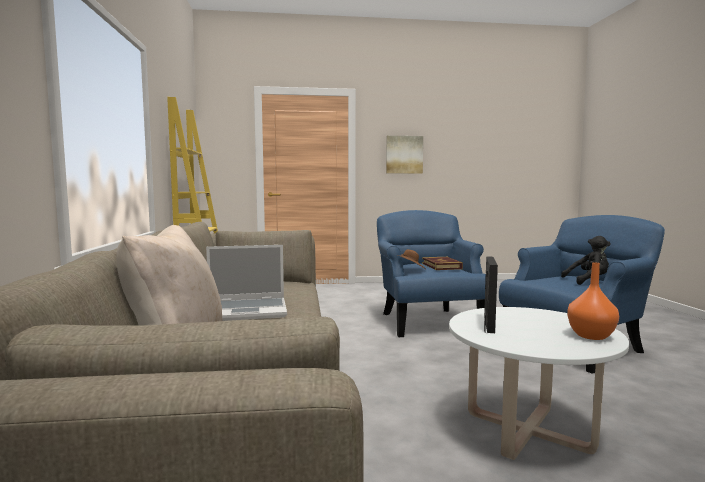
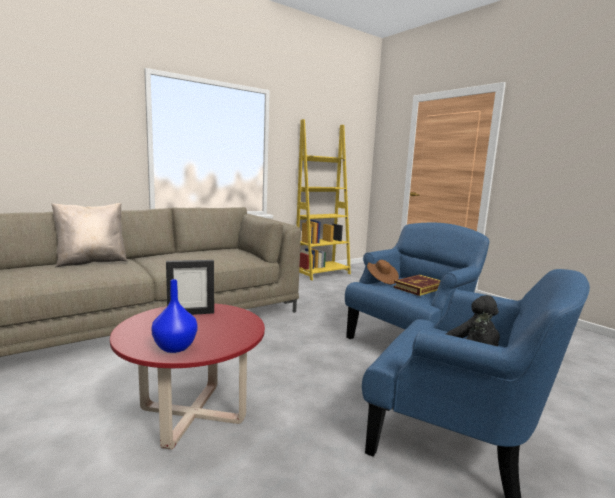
camera: 60 degrees right, 5 degrees up
laptop [206,245,287,321] -> none
picture [386,136,423,174] -> none
white coffee table [449,307,629,460] -> red coffee table [110,303,265,450]
orange vase [567,262,619,340] -> blue vase [152,279,198,353]

